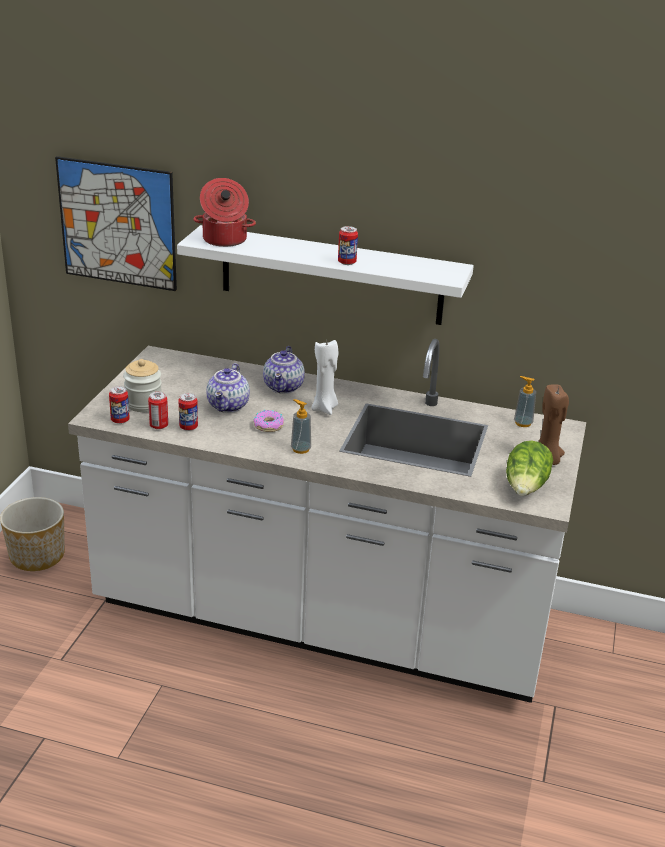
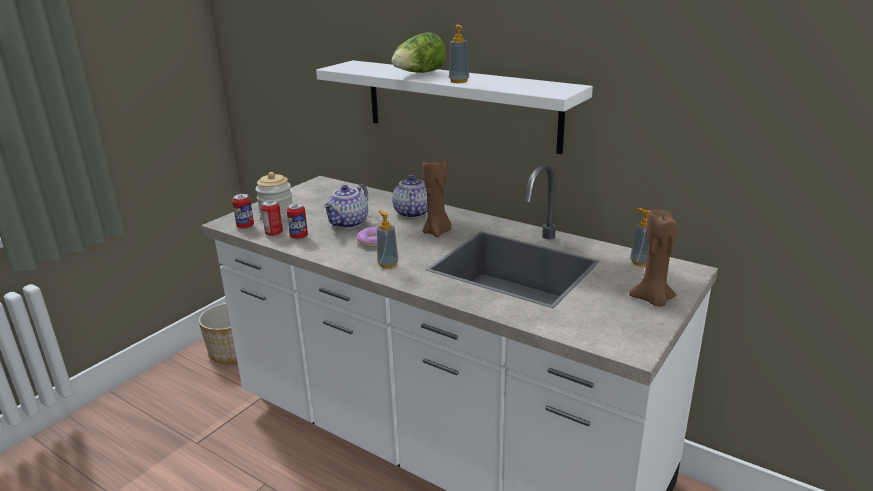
camera: 20 degrees right, 5 degrees down
picture [55,156,177,291] -> none
cooking pot [193,178,256,247] -> none
teapot [263,346,305,394] -> teapot turned 150 degrees clockwise [392,175,427,218]
white candle [311,340,338,415] -> brown candle [423,158,451,238]
can [338,226,358,265] -> soap dispenser [449,25,469,83]
lettuce [506,441,553,496] -> lettuce moved to [392,32,446,73]

